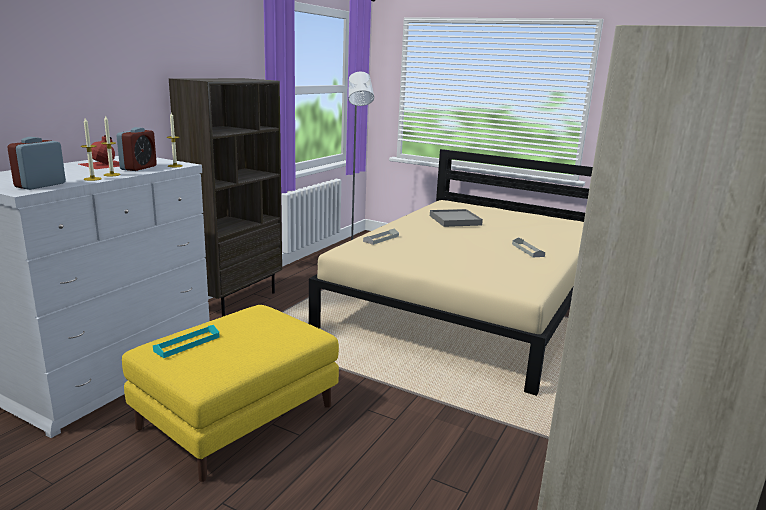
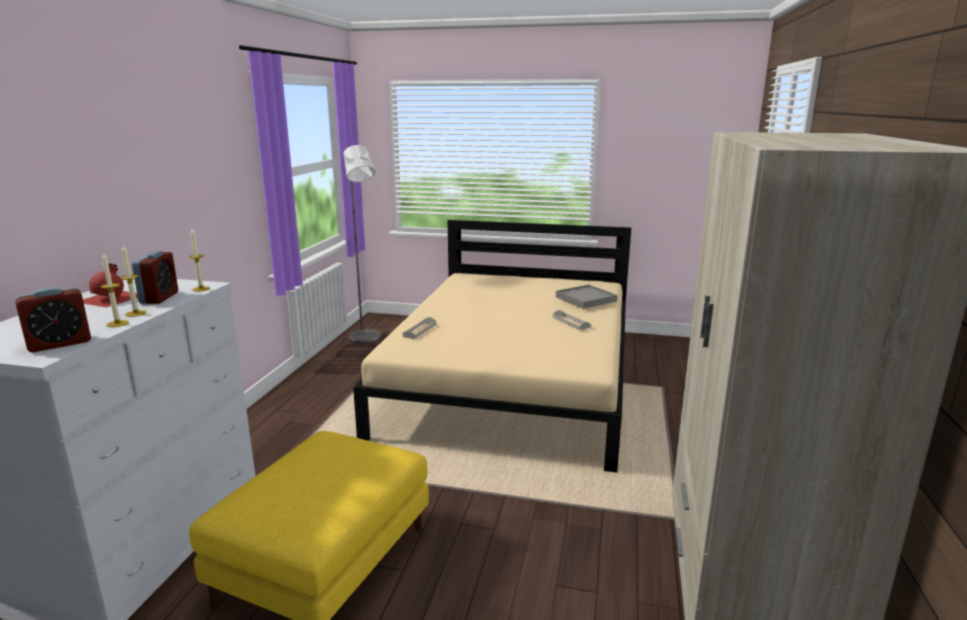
camera: 15 degrees left, 0 degrees up
alarm clock [7,137,66,190] -> alarm clock turned 135 degrees counterclockwise [15,287,91,352]
turquoise tray [153,325,220,358] -> none
brown bookcase [169,78,282,317] -> none
grey tray [430,209,483,227] -> grey tray moved to [556,285,618,309]

